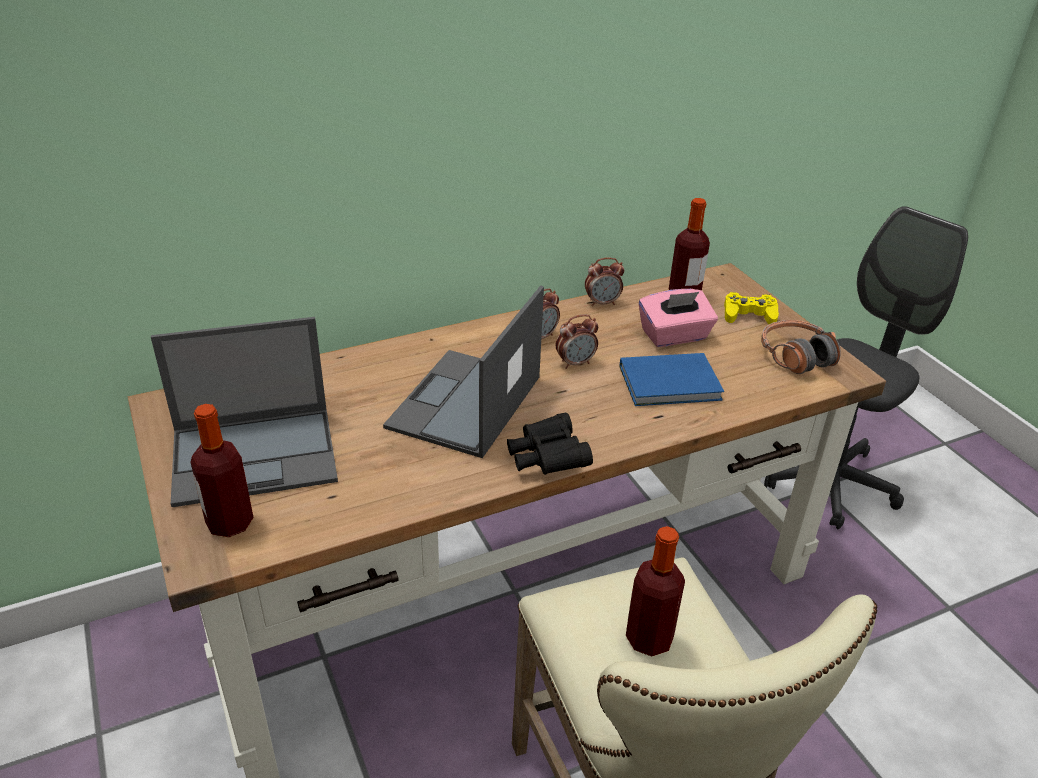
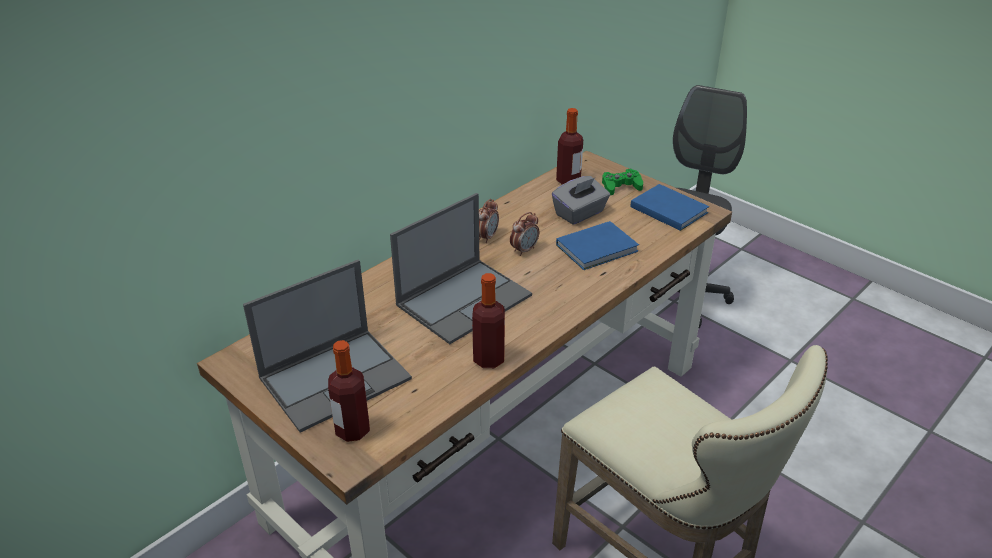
camera: 20 degrees left, 0 degrees up
laptop [383,285,544,458] -> laptop turned 135 degrees counterclockwise [390,193,532,344]
black binoculars [507,413,593,475] -> none
alarm clock [585,257,624,306] -> none
bottle [626,526,685,657] -> bottle moved to [472,273,505,368]
pink tissue box [639,289,718,347] -> grey tissue box [552,176,610,225]
yellow game controller [724,292,779,324] -> green game controller [602,169,643,195]
headphones [761,320,841,374] -> blue book [630,184,709,231]

